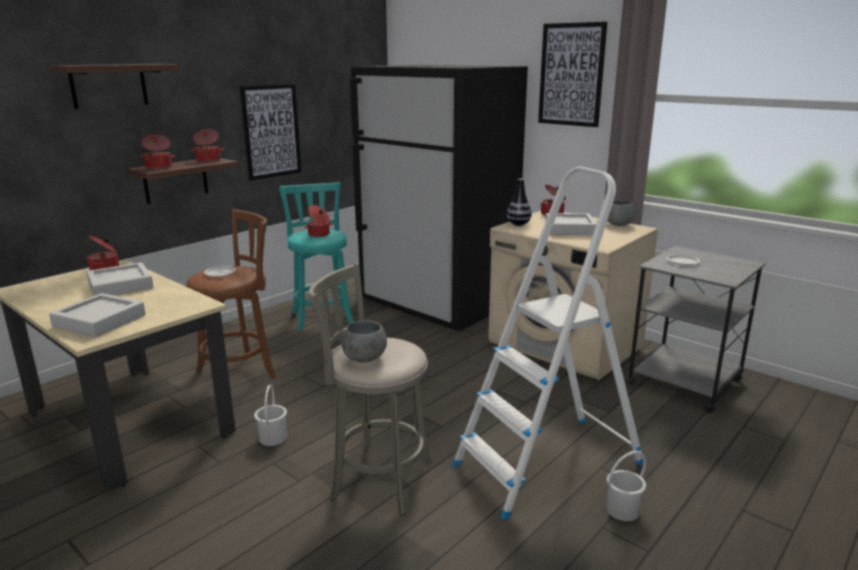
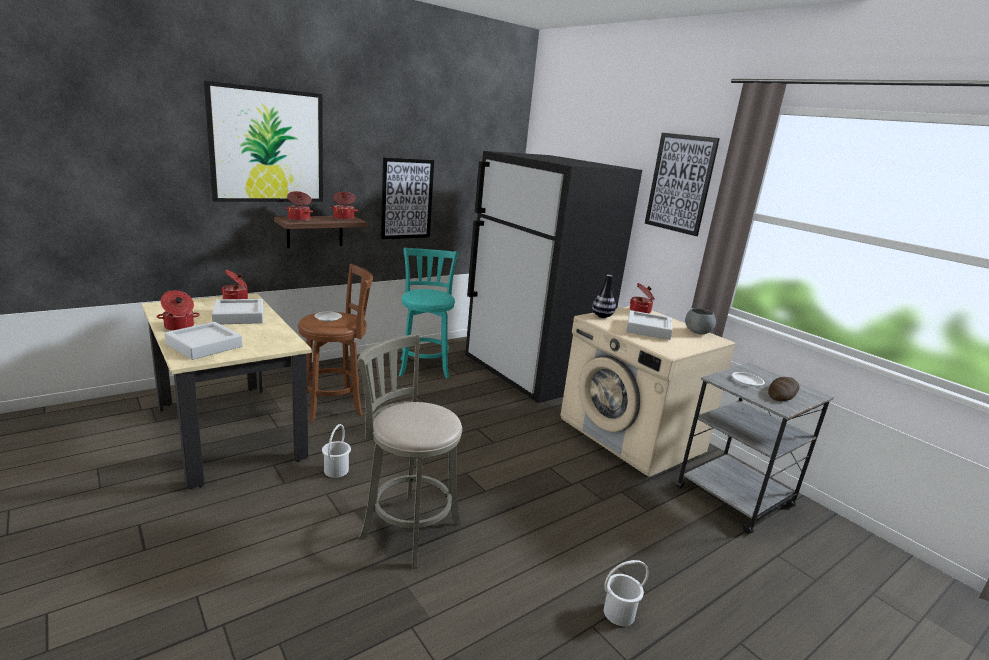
camera: 10 degrees right, 0 degrees up
shelf [49,64,179,109] -> picture [204,81,323,202]
cooking pot [304,205,333,237] -> cooking pot moved to [156,290,200,331]
grey bowl [341,320,387,363] -> none
white step ladder [452,167,643,519] -> none
none -> bread [768,377,799,401]

